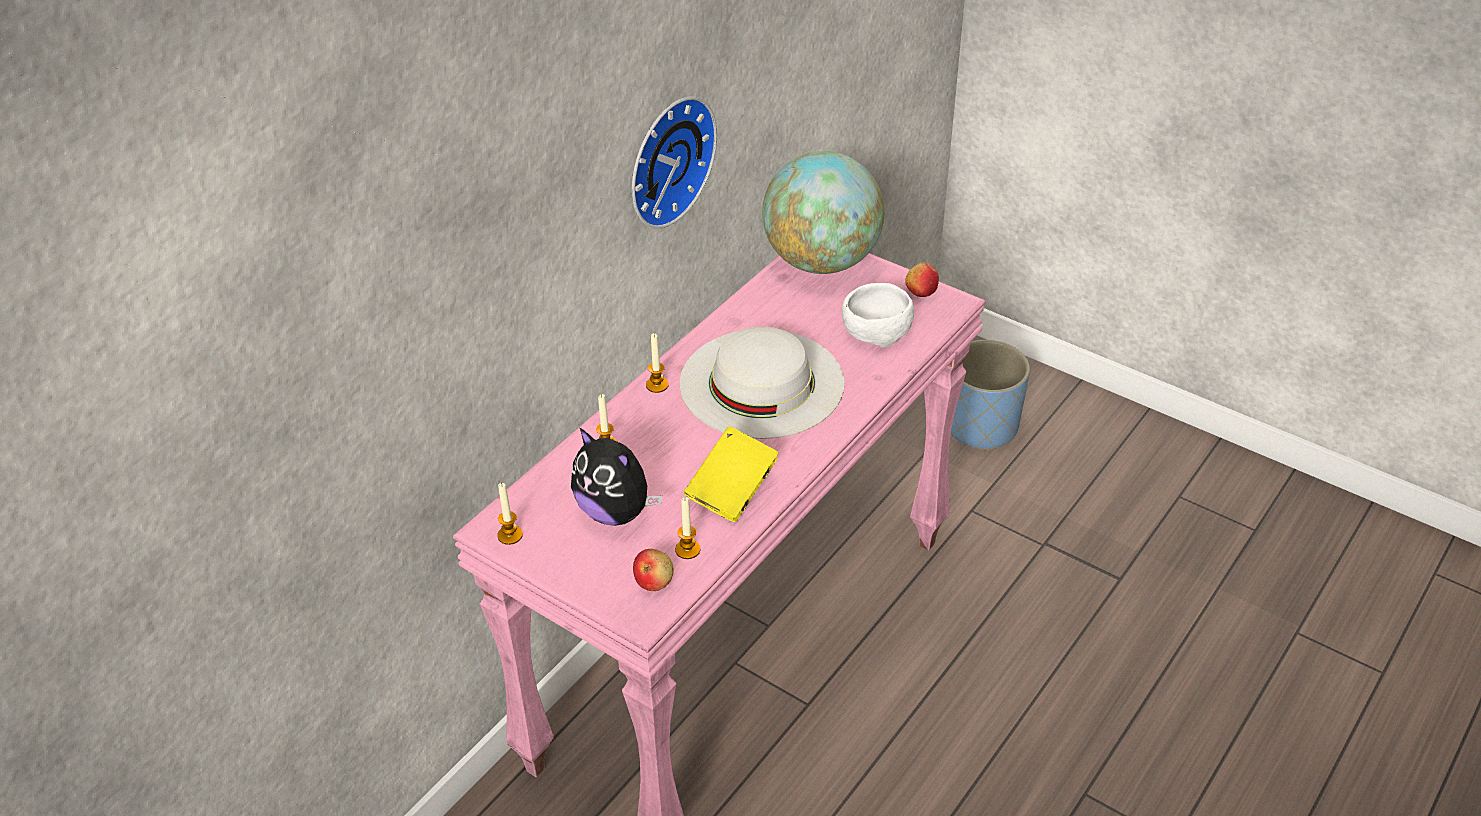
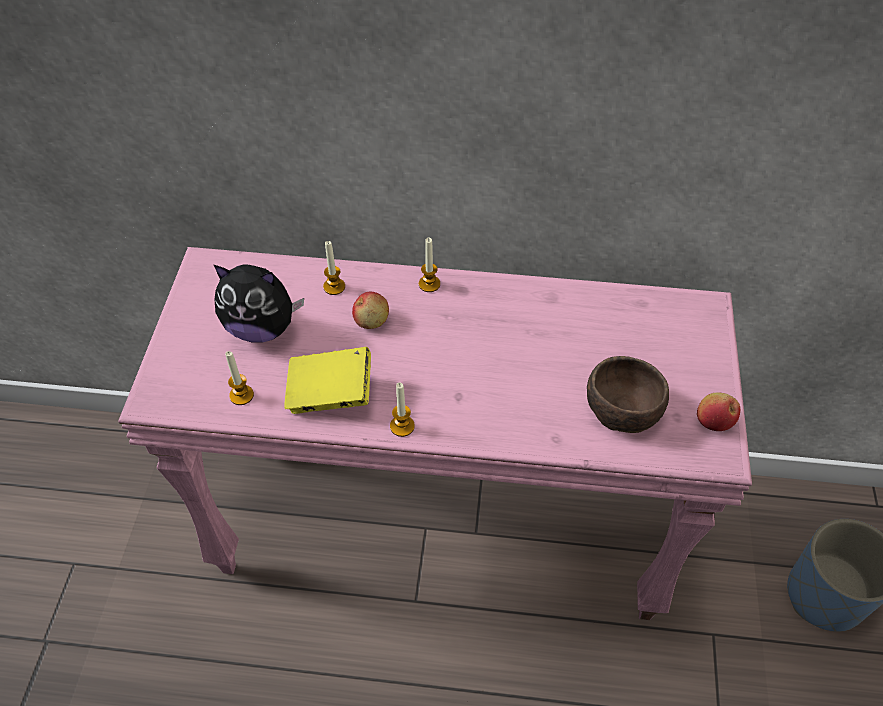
camera: 60 degrees right, 10 degrees up
candle [497,483,523,545] -> candle moved to [390,383,415,437]
plush toy [571,427,662,526] -> plush toy turned 90 degrees counterclockwise [214,265,304,343]
wall clock [632,96,717,229] -> none
apple [633,549,674,591] -> apple moved to [352,292,389,329]
white hat [680,327,844,439] -> none
globe [762,151,884,274] -> none
white bowl [842,283,914,347] -> brown bowl [587,356,669,433]

